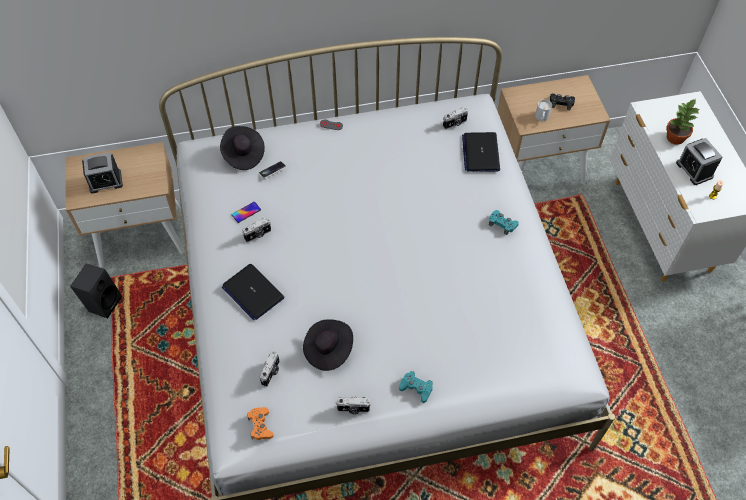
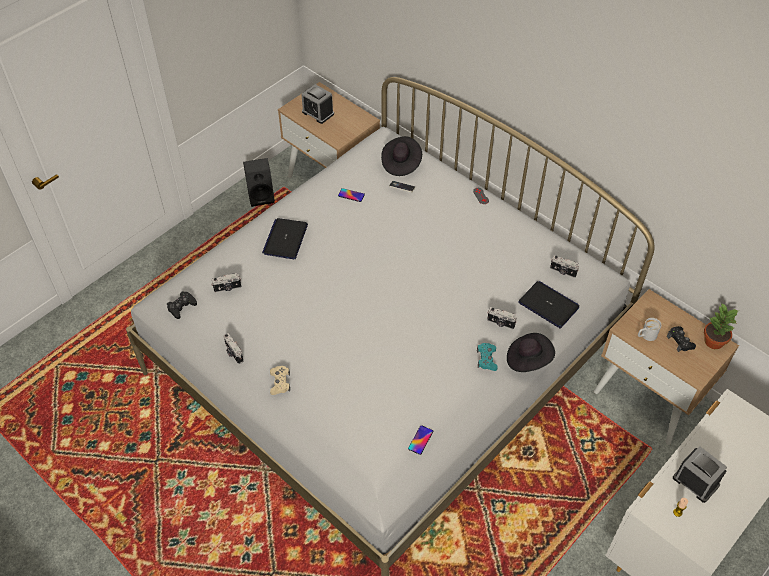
camera: 55 degrees right, 5 degrees down
camera [242,218,271,242] -> camera moved to [487,307,517,329]
orange game controller [247,407,274,440] -> black game controller [167,291,197,319]
black hat [303,319,353,371] -> black hat moved to [507,333,555,372]
turquoise game controller [399,371,433,403] -> beige game controller [270,366,290,395]
laptop [462,132,500,172] -> laptop turned 75 degrees clockwise [518,281,579,329]
potted plant [666,99,699,145] -> potted plant moved to [704,304,738,349]
alarm clock [676,138,722,185] -> alarm clock turned 105 degrees clockwise [673,446,727,503]
none -> phone [408,425,433,455]

